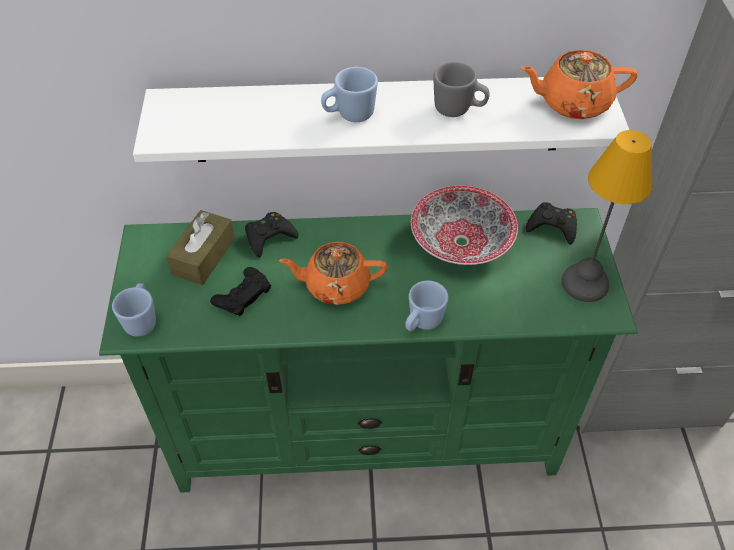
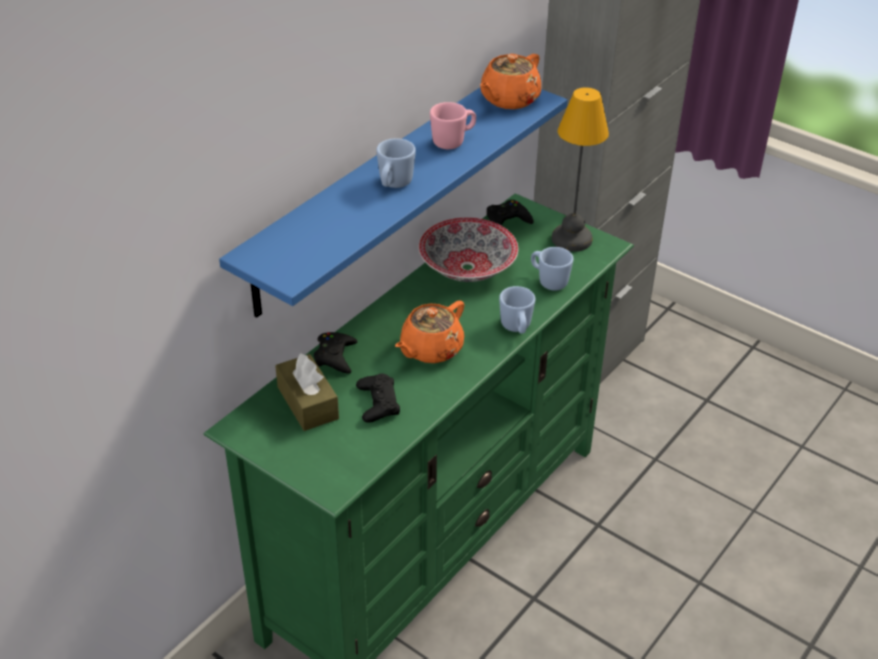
camera: 50 degrees left, 10 degrees down
blue mug [112,283,156,337] -> blue mug moved to [531,247,573,291]
white shelf [133,77,629,162] -> blue shelf [219,87,568,318]
grey mug [433,62,490,117] -> pink mug [430,102,476,149]

